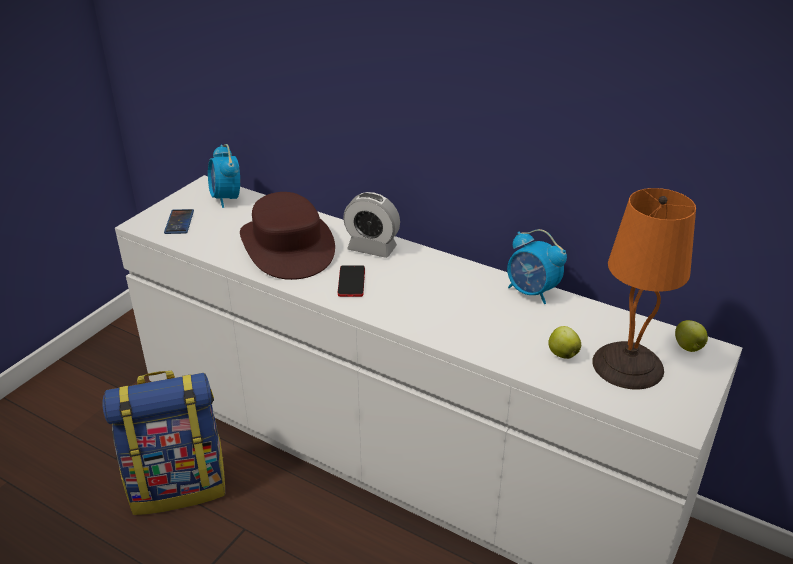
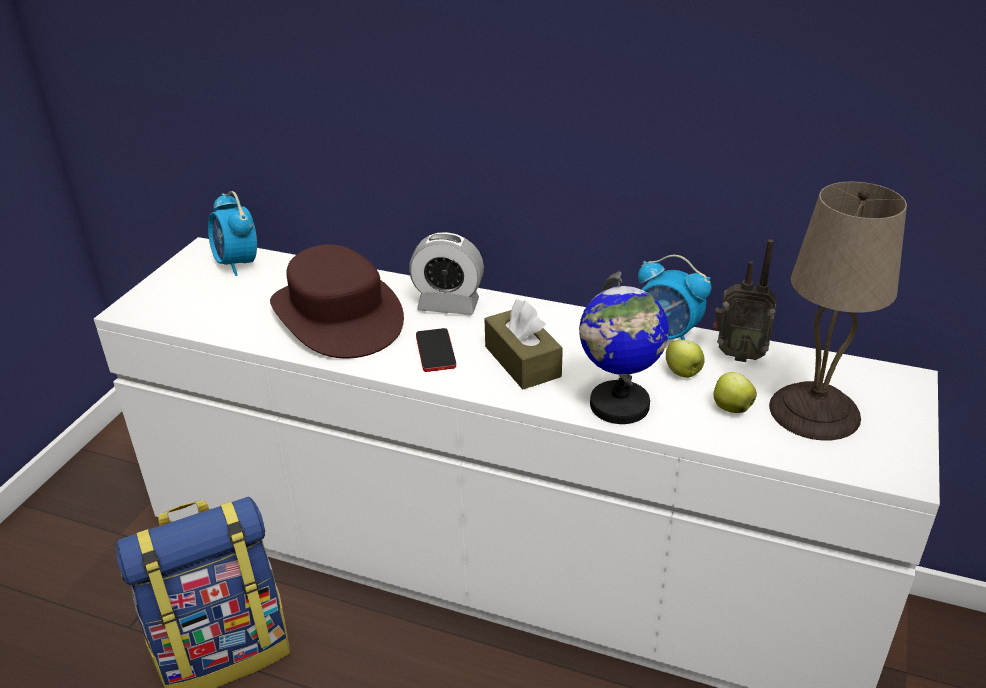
camera: 10 degrees left, 0 degrees up
phone [164,209,194,234] -> none
orange table lamp [592,188,696,389] -> beige table lamp [769,182,907,441]
apple [675,320,708,352] -> apple moved to [666,340,705,378]
none -> brown tissue box [485,299,563,389]
none -> globe [579,272,669,424]
none -> radio [713,240,777,362]

